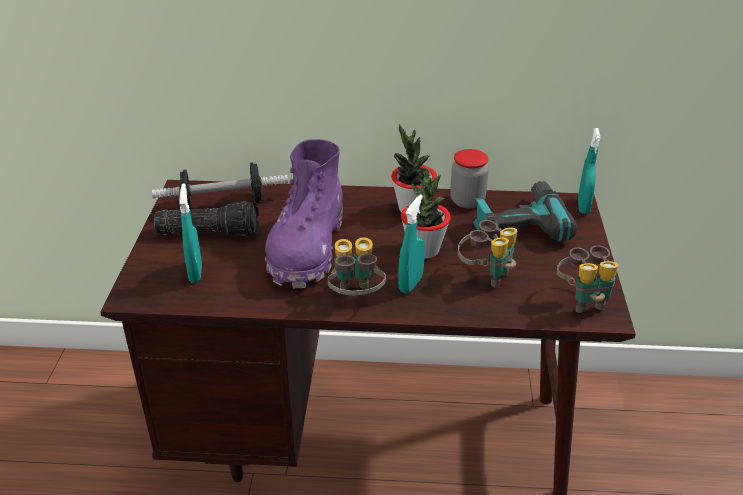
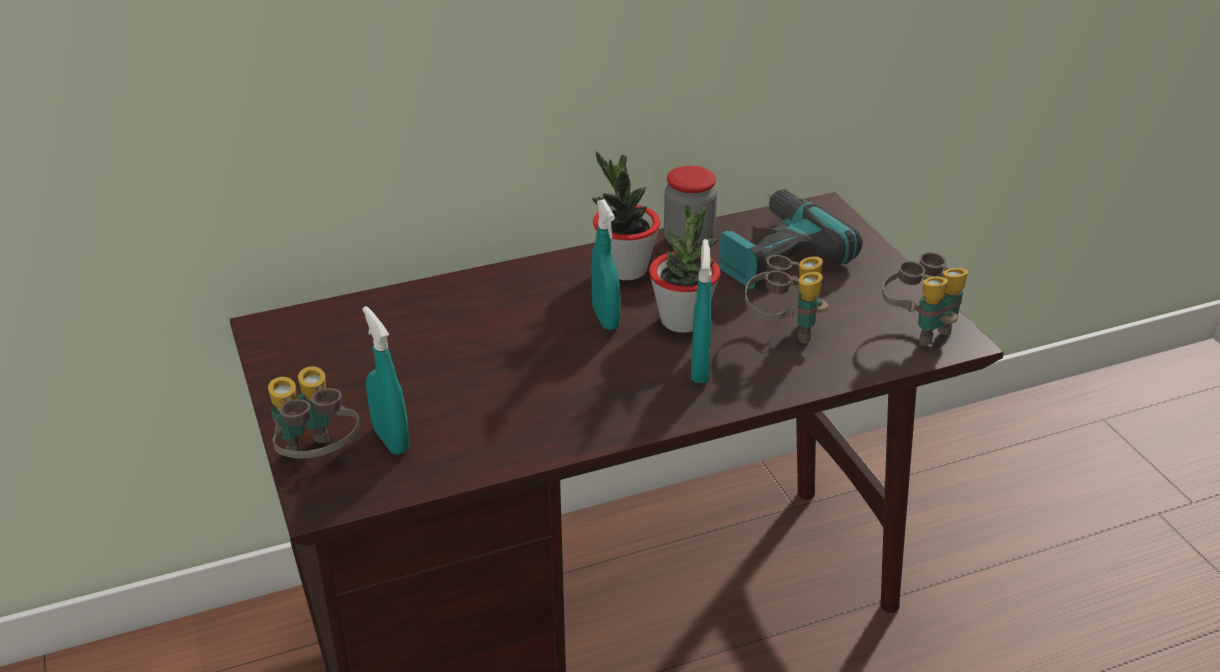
camera: 25 degrees left, 0 degrees up
dumbbell [152,162,288,209] -> none
flashlight [154,201,260,237] -> none
purple boot [265,139,343,289] -> none
binoculars [328,237,386,295] -> binoculars moved to [268,366,360,459]
turquoise spray bottle [578,128,600,214] -> turquoise spray bottle moved to [591,199,620,330]

